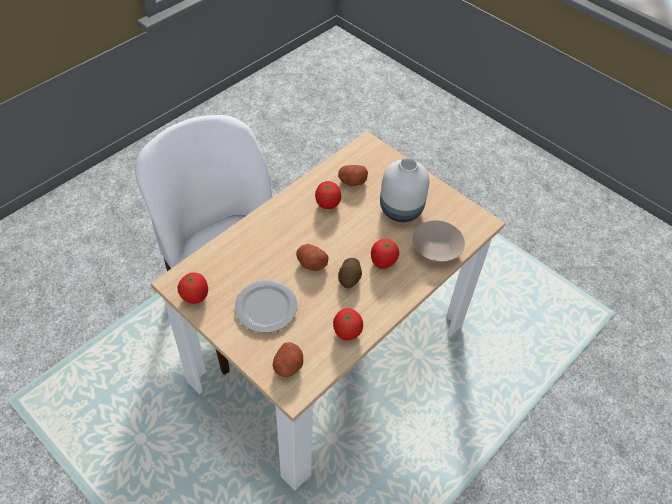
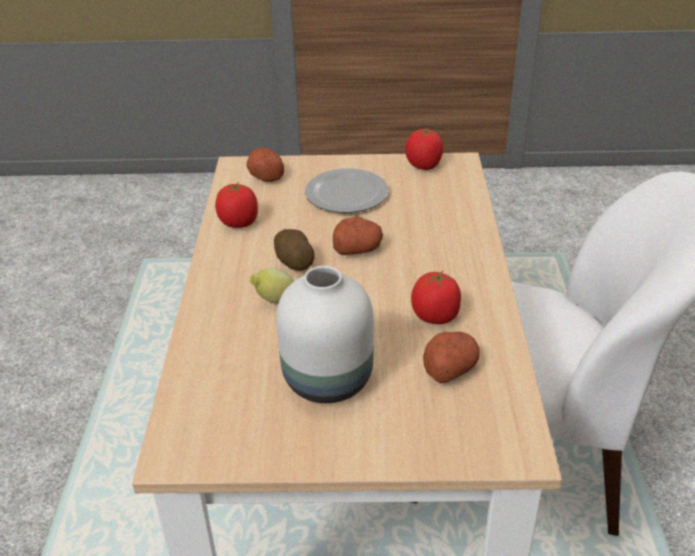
camera: 140 degrees right, 15 degrees down
tomato [371,239,399,269] -> lemon [250,268,294,304]
beige bowl [412,220,465,262] -> none

